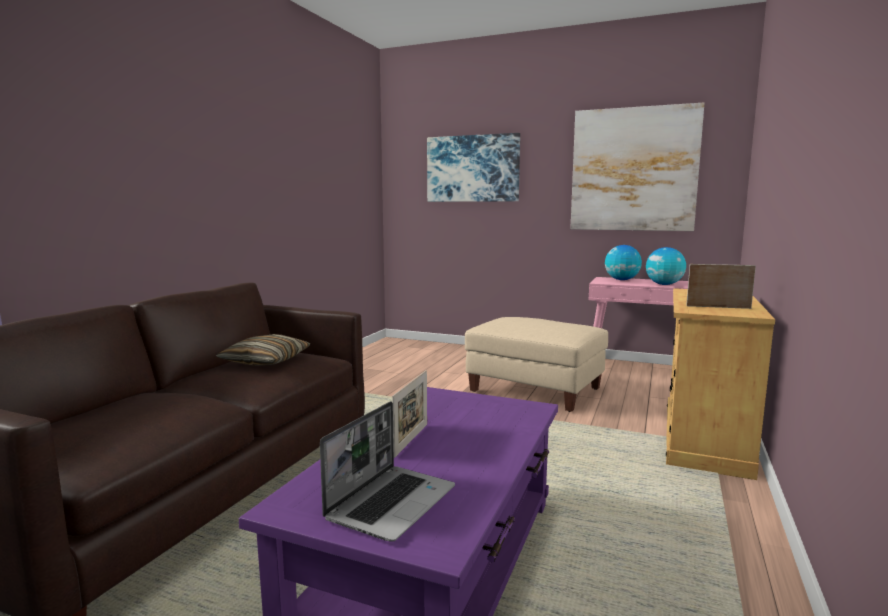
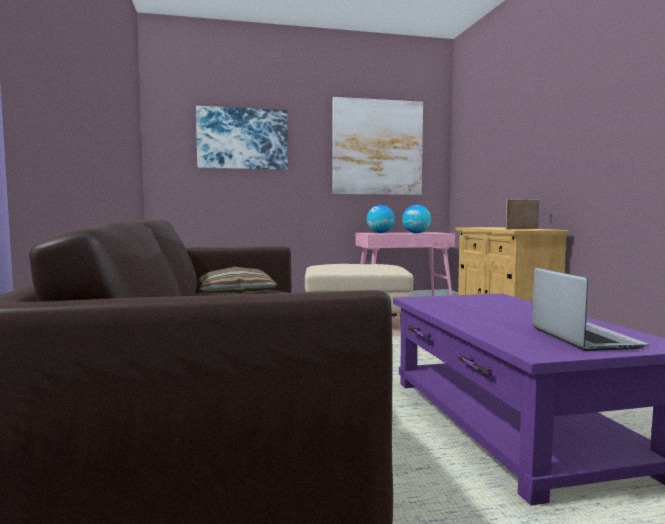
camera: 35 degrees left, 5 degrees down
picture frame [392,370,427,458] -> none

